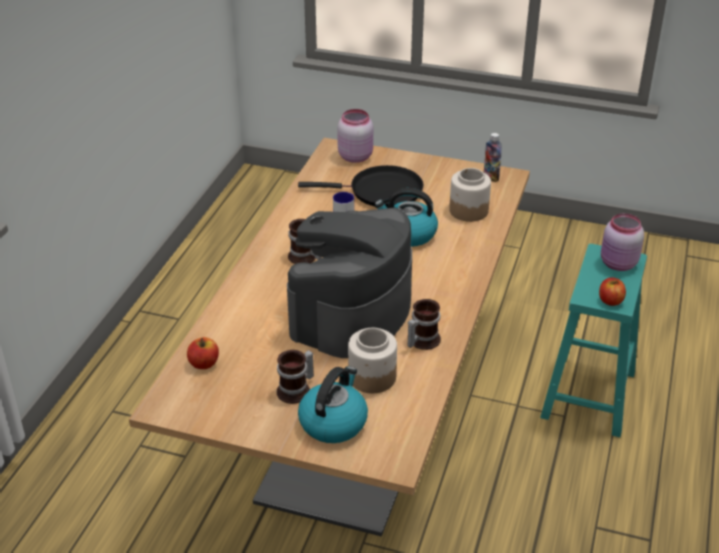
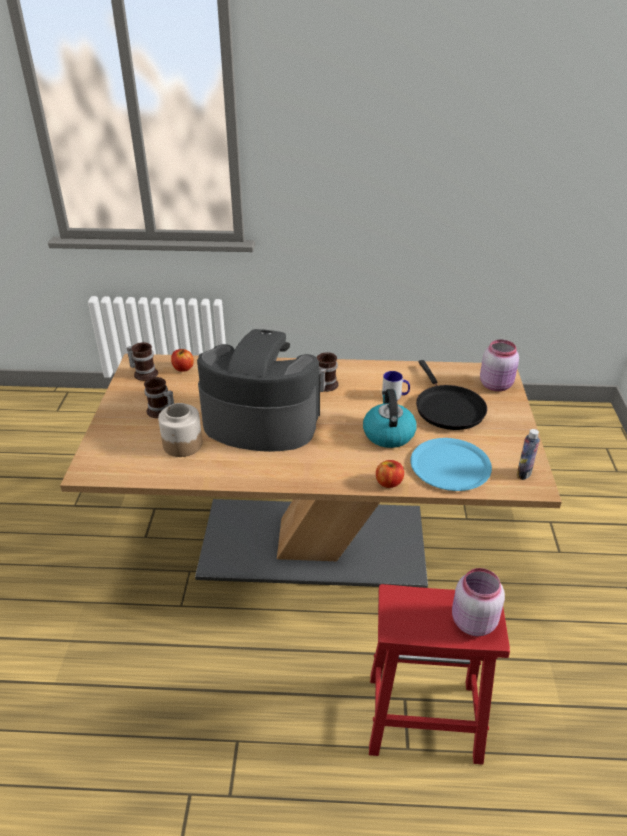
camera: 75 degrees right, 0 degrees up
kettle [298,366,368,443] -> none
mug [407,299,441,350] -> mug moved to [126,342,158,381]
jar [449,168,491,222] -> blue plate [410,438,492,491]
turquoise stool [540,244,647,437] -> red stool [369,584,510,765]
apple [599,277,626,306] -> apple moved to [376,460,404,488]

